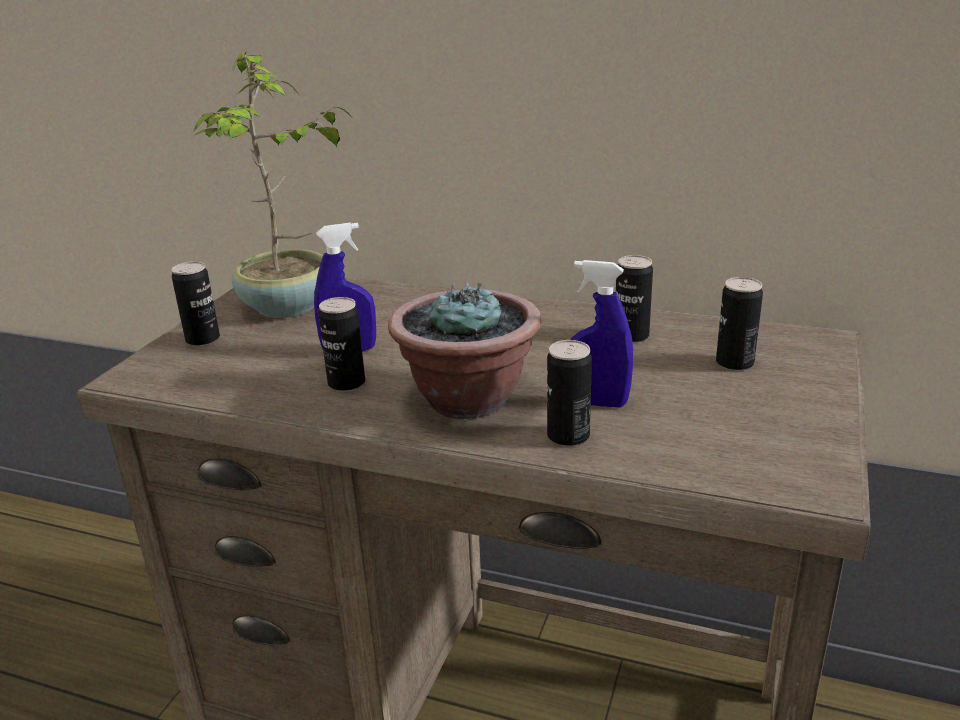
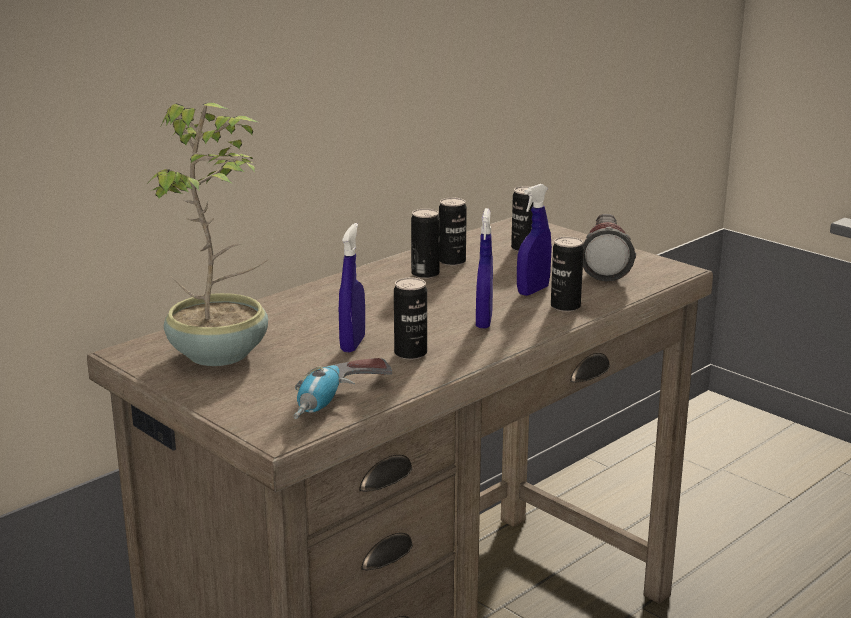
camera: 65 degrees left, 5 degrees down
can [172,261,220,346] -> can moved to [411,208,440,279]
potted plant [388,282,541,419] -> blue spray bottle [476,208,493,328]
none -> power drill [293,358,392,419]
none -> flashlight [583,214,636,282]

